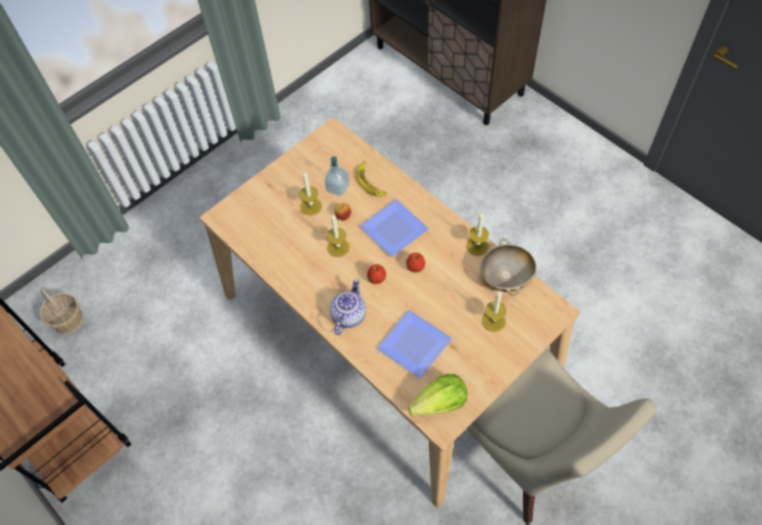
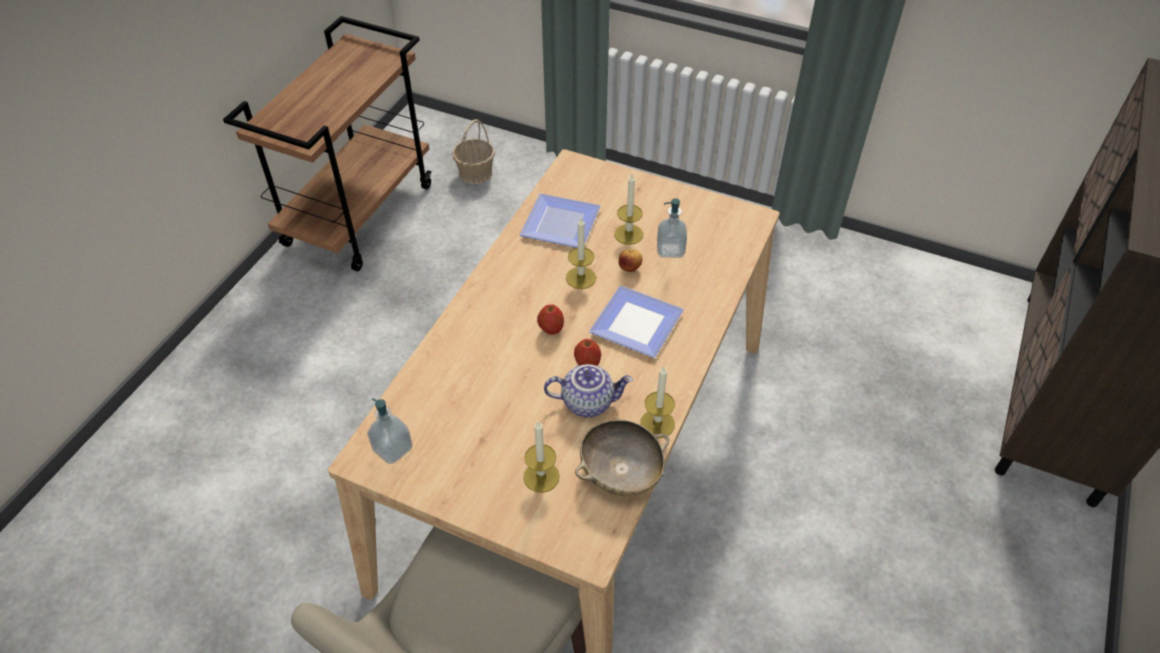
camera: 65 degrees right, 10 degrees down
teapot [330,279,366,335] -> teapot moved to [544,364,633,417]
banana [356,160,387,197] -> none
plate [377,310,452,379] -> plate moved to [520,193,600,248]
lettuce [408,374,468,417] -> soap dispenser [367,398,413,464]

